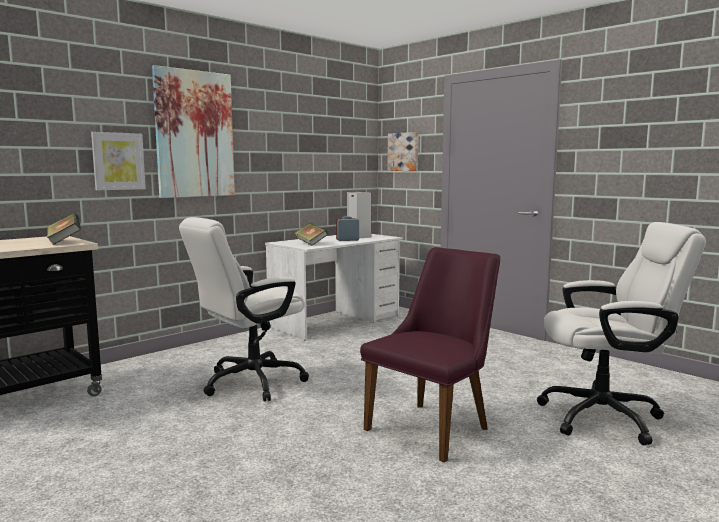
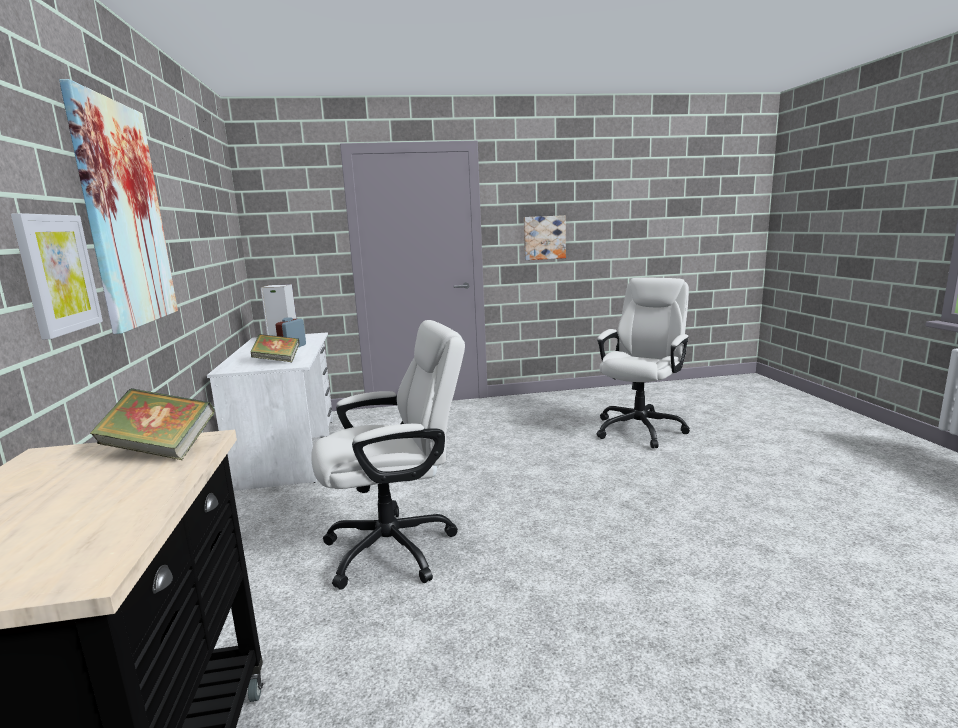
camera: 55 degrees left, 5 degrees up
white office chair [179,217,309,402] -> white office chair turned 105 degrees counterclockwise [311,320,465,590]
purple chair [360,247,500,463] -> none
picture [387,132,418,171] -> picture moved to [524,215,566,260]

